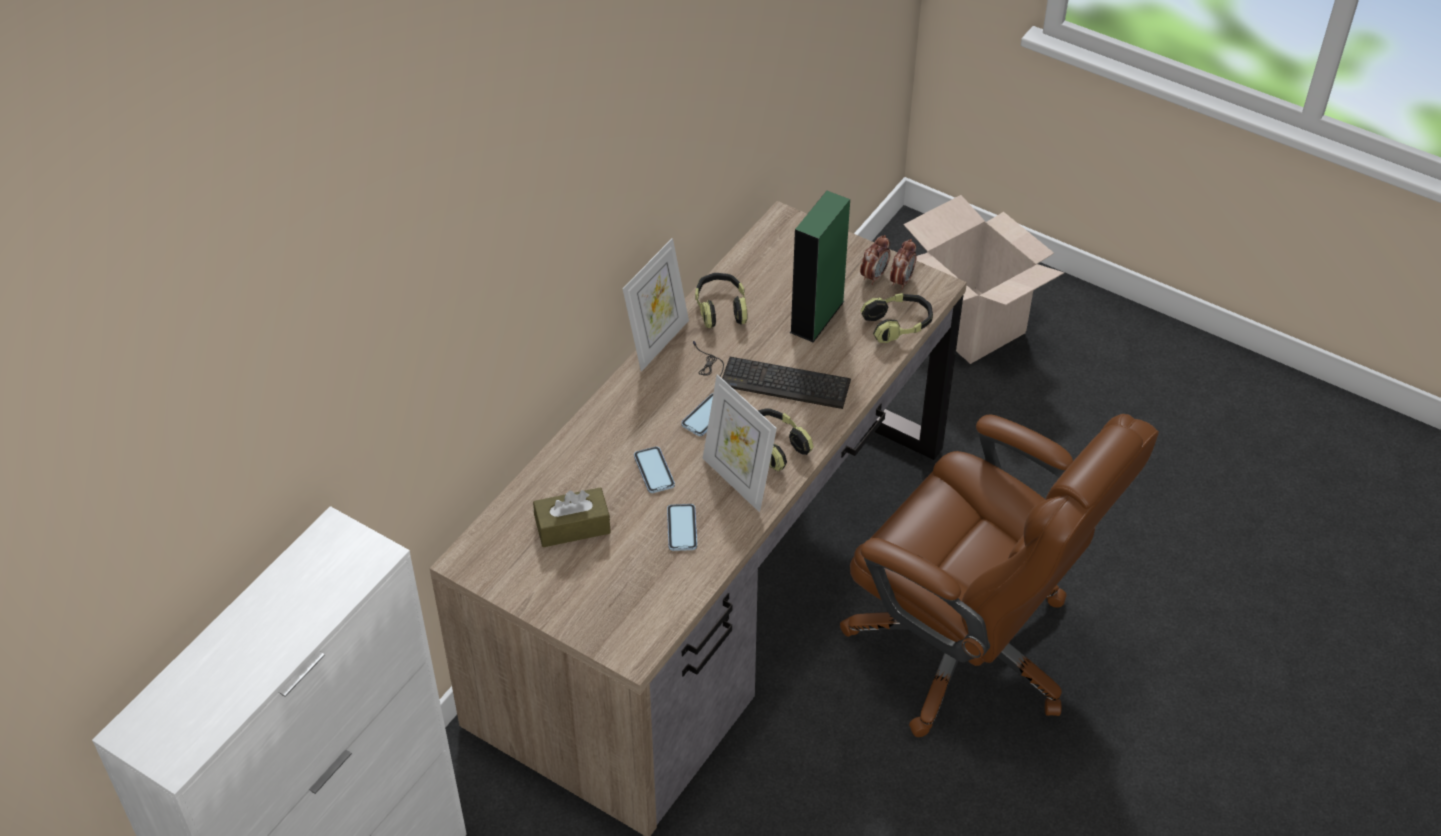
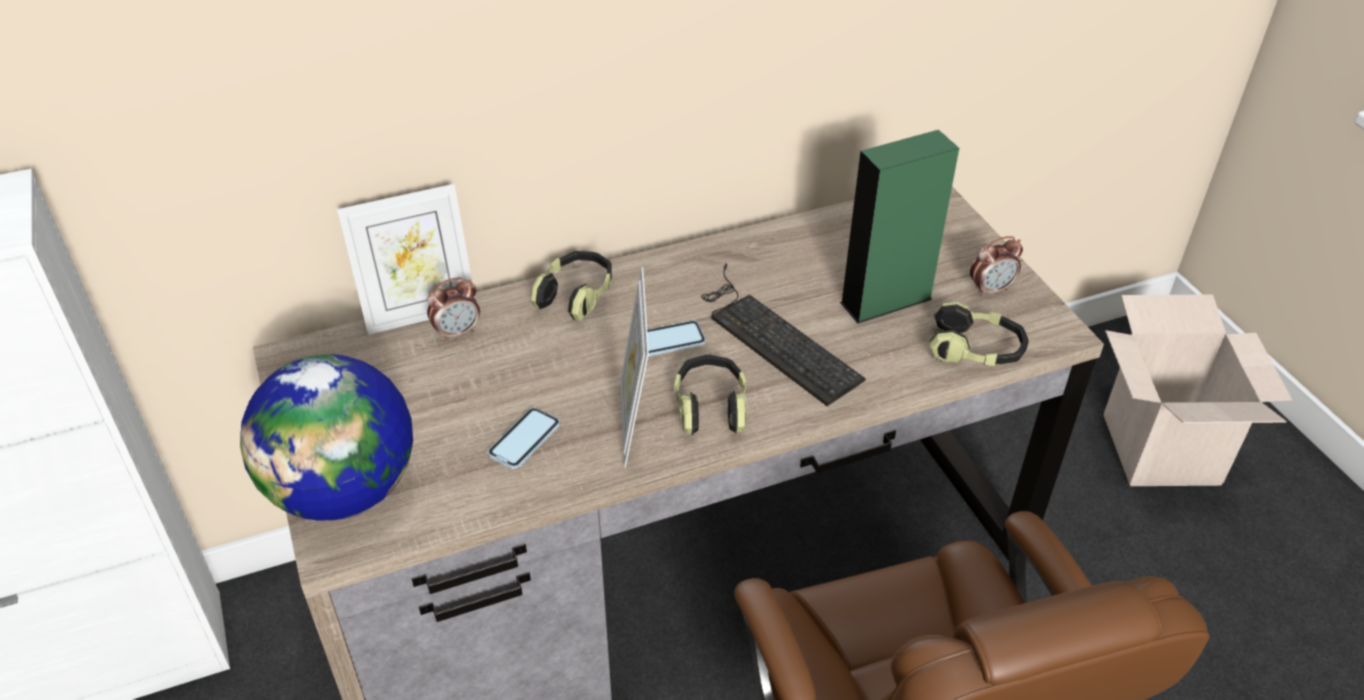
camera: 35 degrees right, 5 degrees down
brown tissue box [533,487,611,547] -> none
picture frame [622,238,689,371] -> picture frame moved to [337,184,475,335]
phone [634,447,675,493] -> none
headphones [695,273,748,328] -> headphones moved to [531,251,612,321]
alarm clock [890,239,917,290] -> alarm clock moved to [427,277,480,342]
none -> globe [240,354,413,521]

